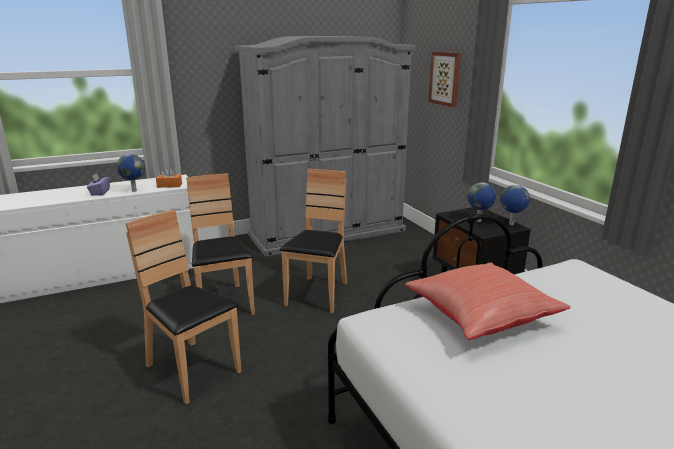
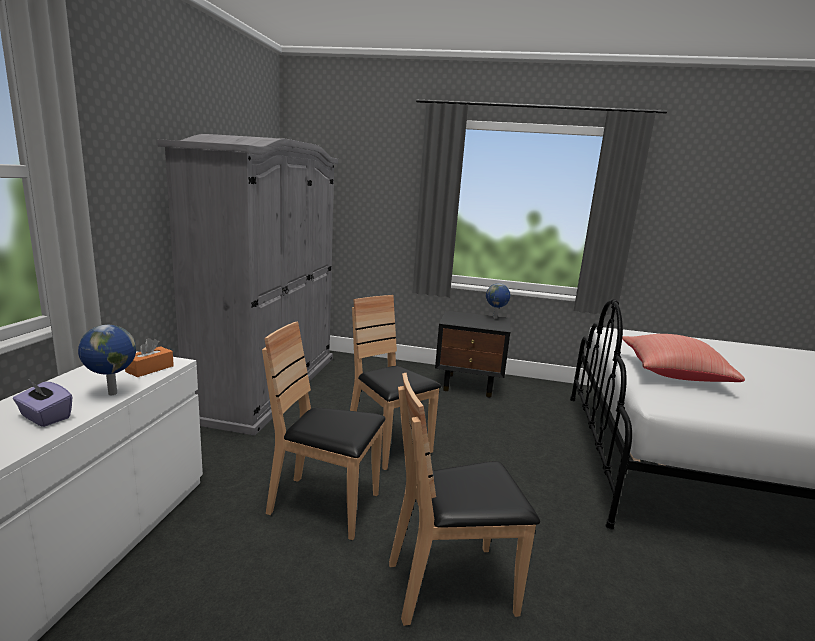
camera: 55 degrees left, 5 degrees down
picture [428,52,461,107] -> none
globe [467,182,496,222] -> none

